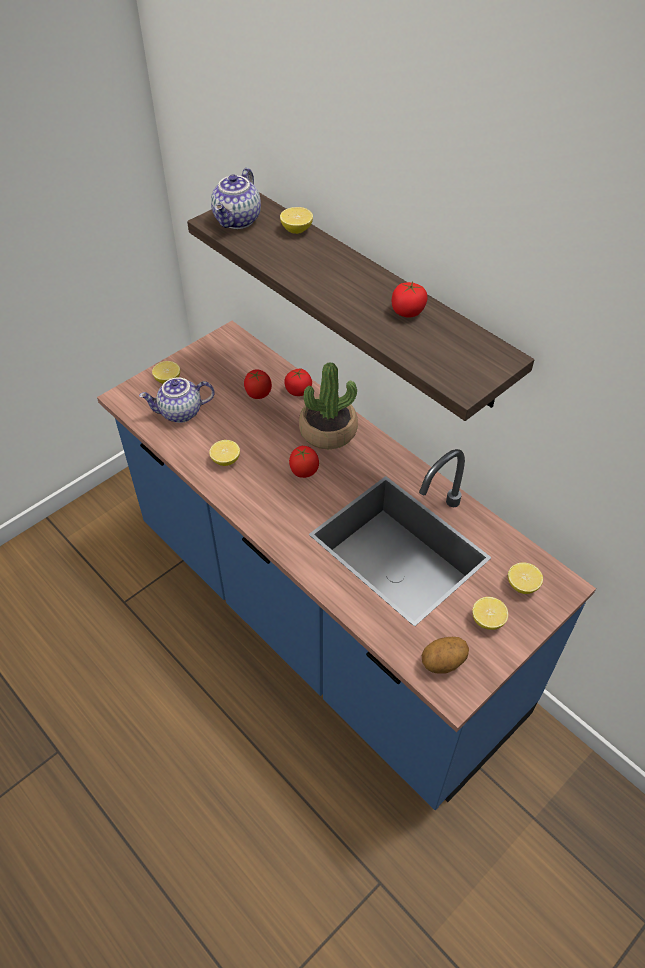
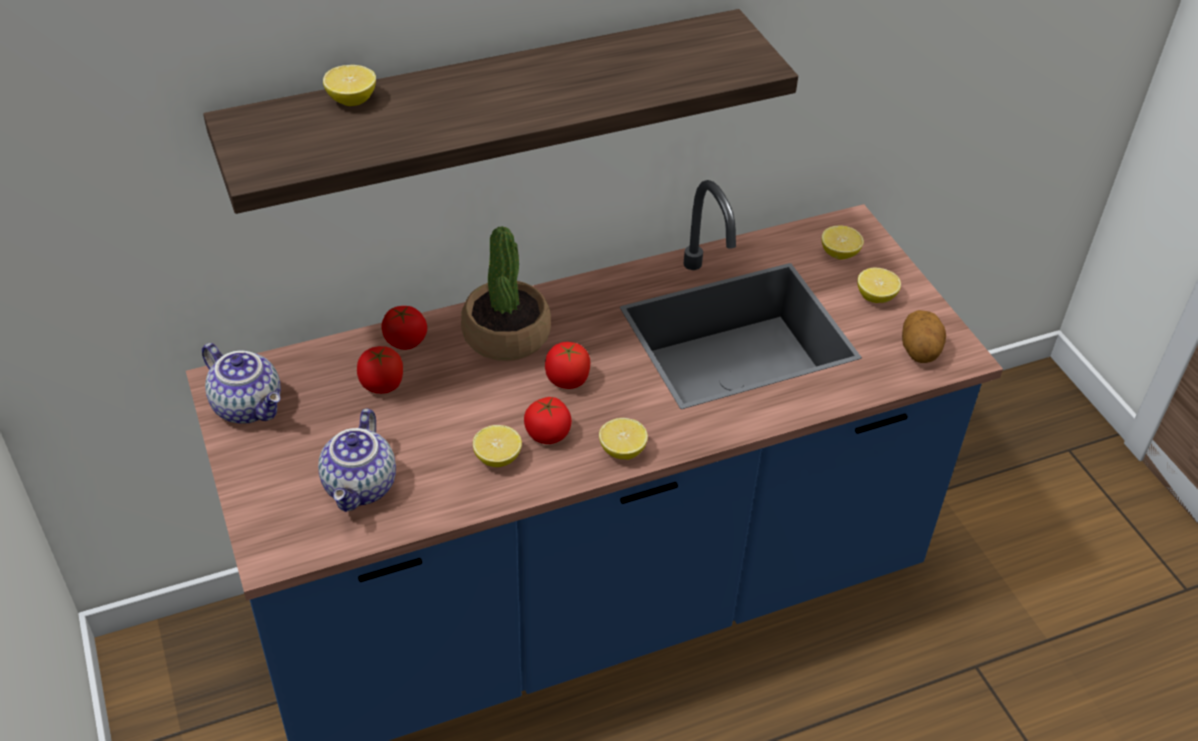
camera: 70 degrees left, 5 degrees down
lemon [152,361,180,384] -> lemon moved to [599,418,648,460]
teapot [211,168,261,229] -> teapot moved to [202,343,281,424]
tomato [391,282,428,318] -> tomato moved to [524,397,572,444]

